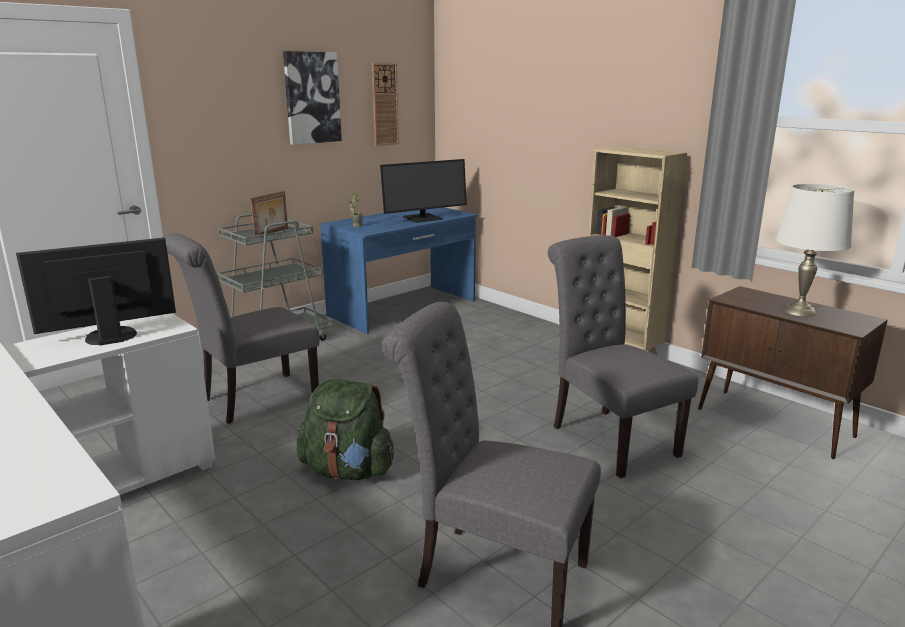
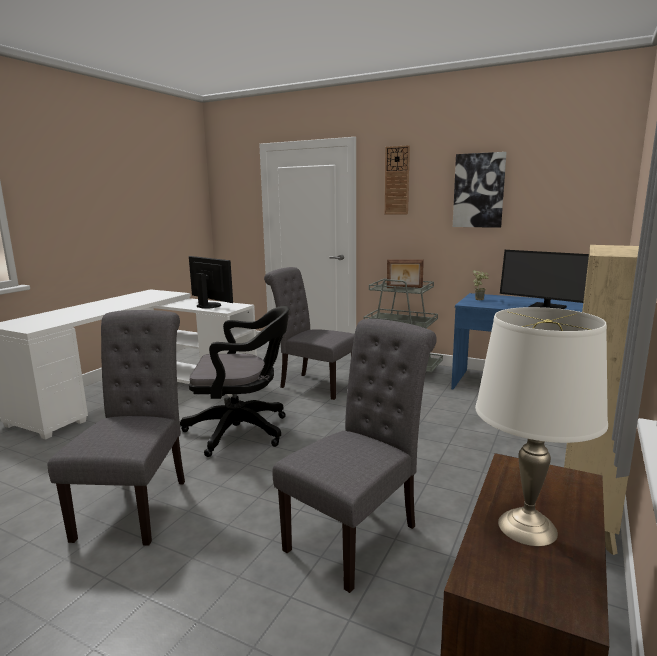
camera: 70 degrees right, 5 degrees down
green backpack [297,379,395,480] -> black office chair [180,306,290,457]
wall clock [372,63,399,146] -> wall clock moved to [385,145,410,214]

